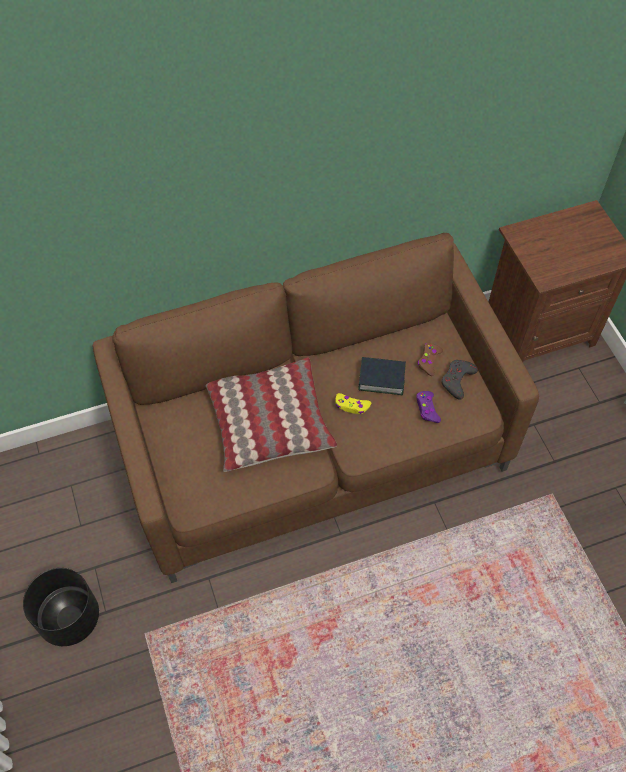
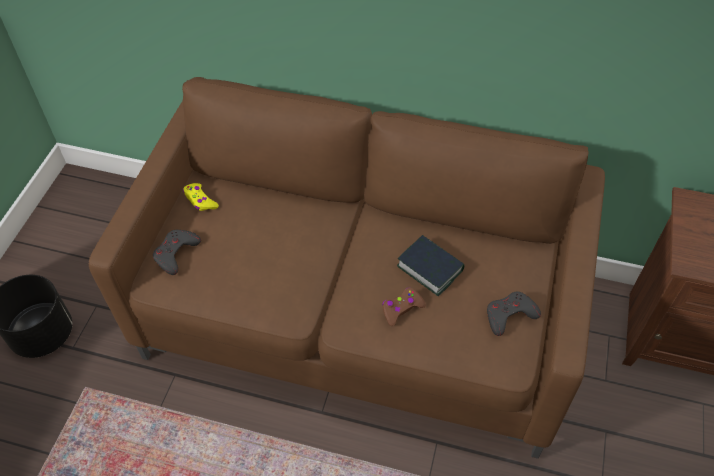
camera: 35 degrees right, 5 degrees down
pillow [205,357,337,472] -> none
yellow game controller [335,393,371,414] -> yellow game controller moved to [183,183,219,211]
purple game controller [416,391,441,423] -> none
brown game controller [417,343,443,376] -> brown game controller moved to [382,287,426,326]
none -> grey game controller [153,230,201,275]

